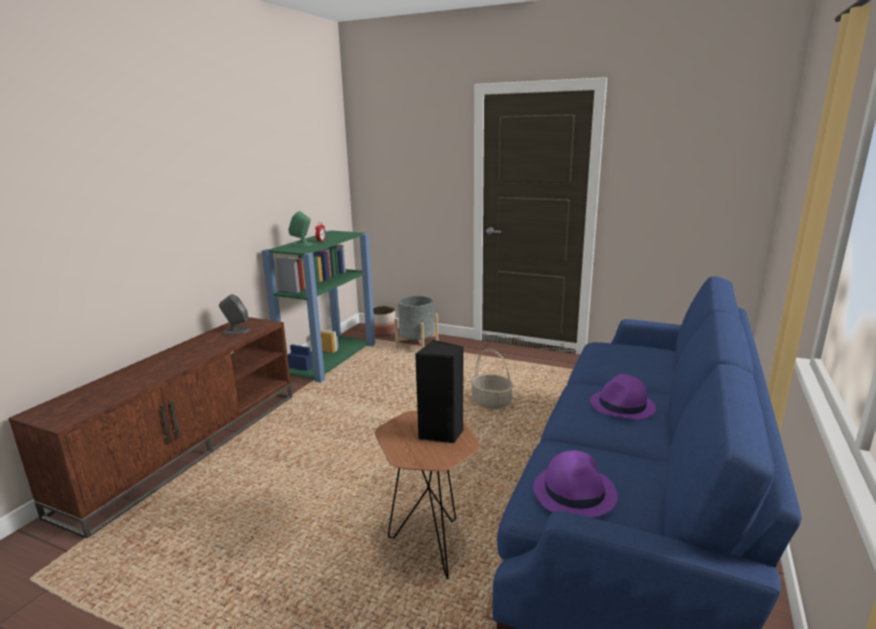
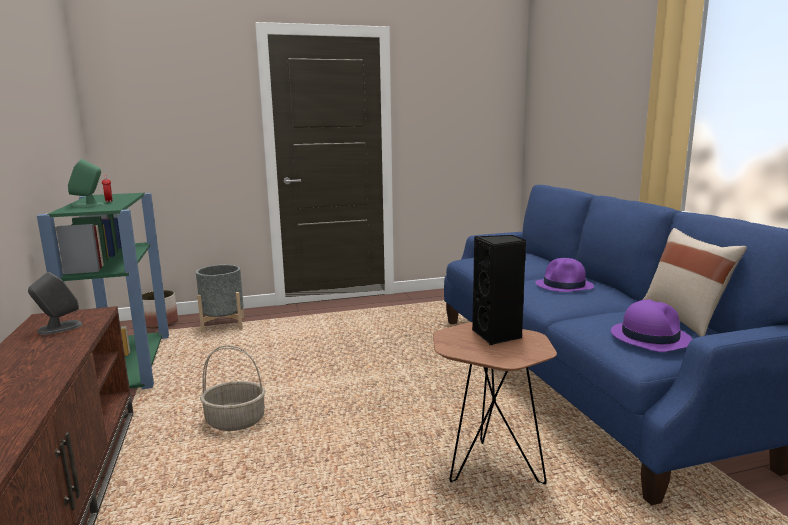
camera: 40 degrees left, 5 degrees down
basket [471,349,514,409] -> basket moved to [200,345,265,431]
none -> beige pillow [643,228,747,337]

